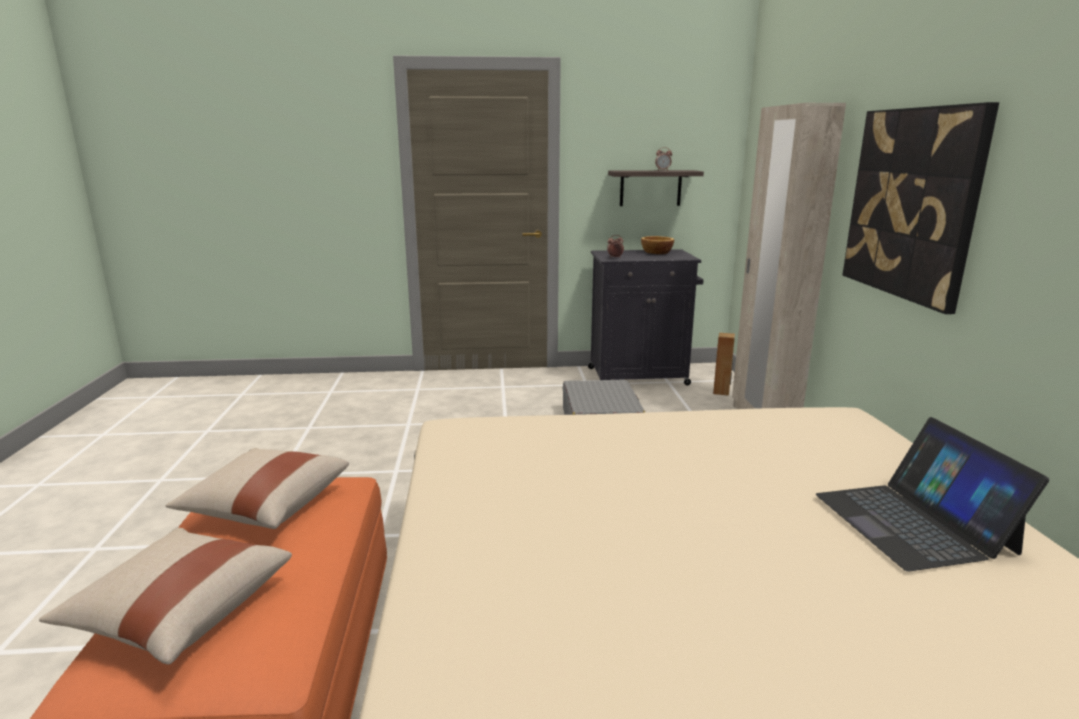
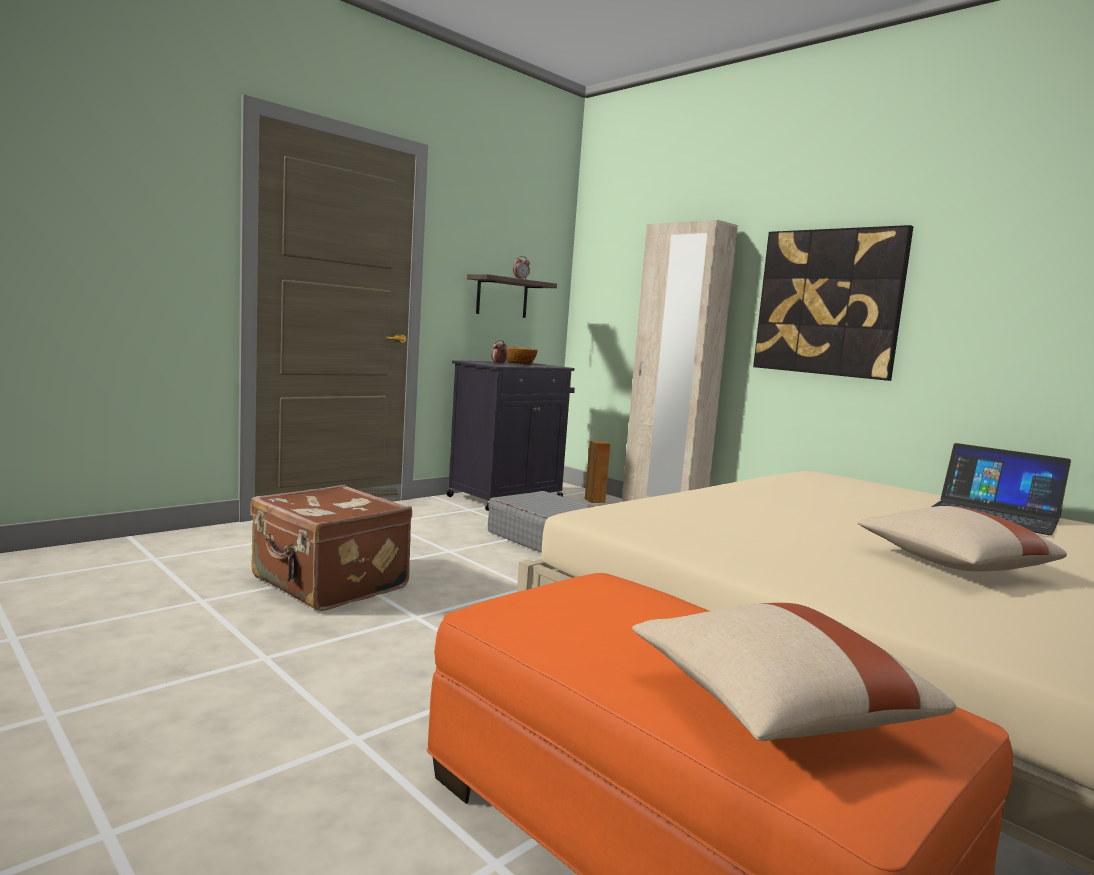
camera: 40 degrees left, 10 degrees down
beige pillow [166,448,349,529] -> beige pillow moved to [858,506,1067,572]
none -> brown suitcase [250,485,412,611]

